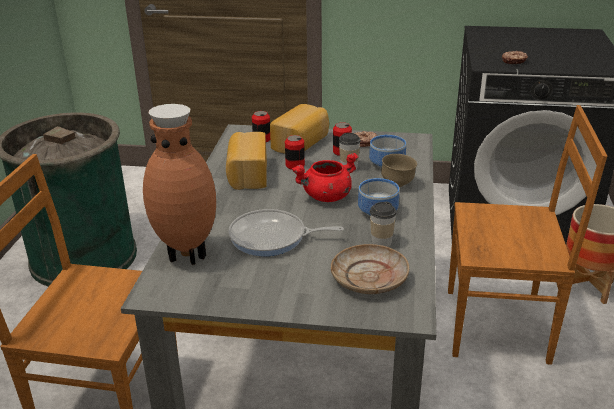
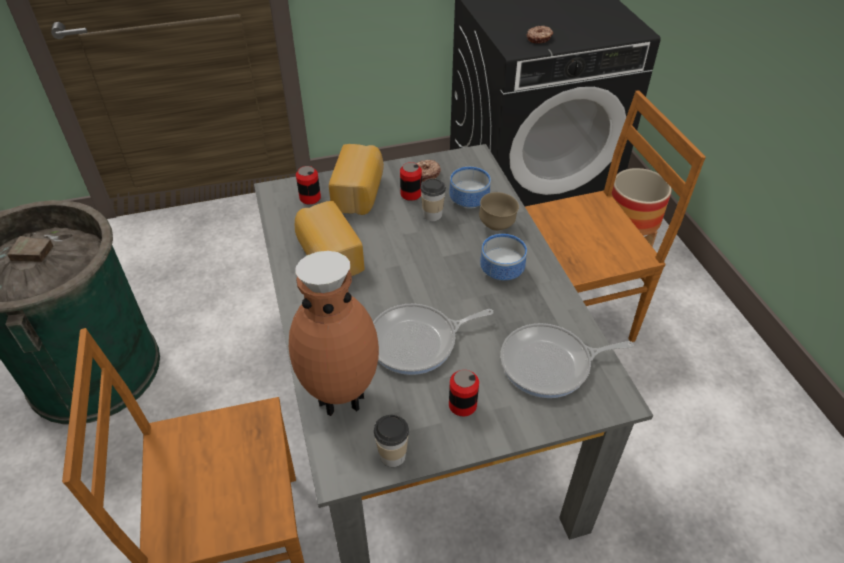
camera: 25 degrees left, 15 degrees up
can [285,135,305,170] -> can moved to [449,370,479,416]
red cooking pot [292,153,359,202] -> none
beige plate [331,244,409,294] -> frying pan [500,323,634,398]
cup [370,202,396,247] -> cup moved to [374,415,409,467]

